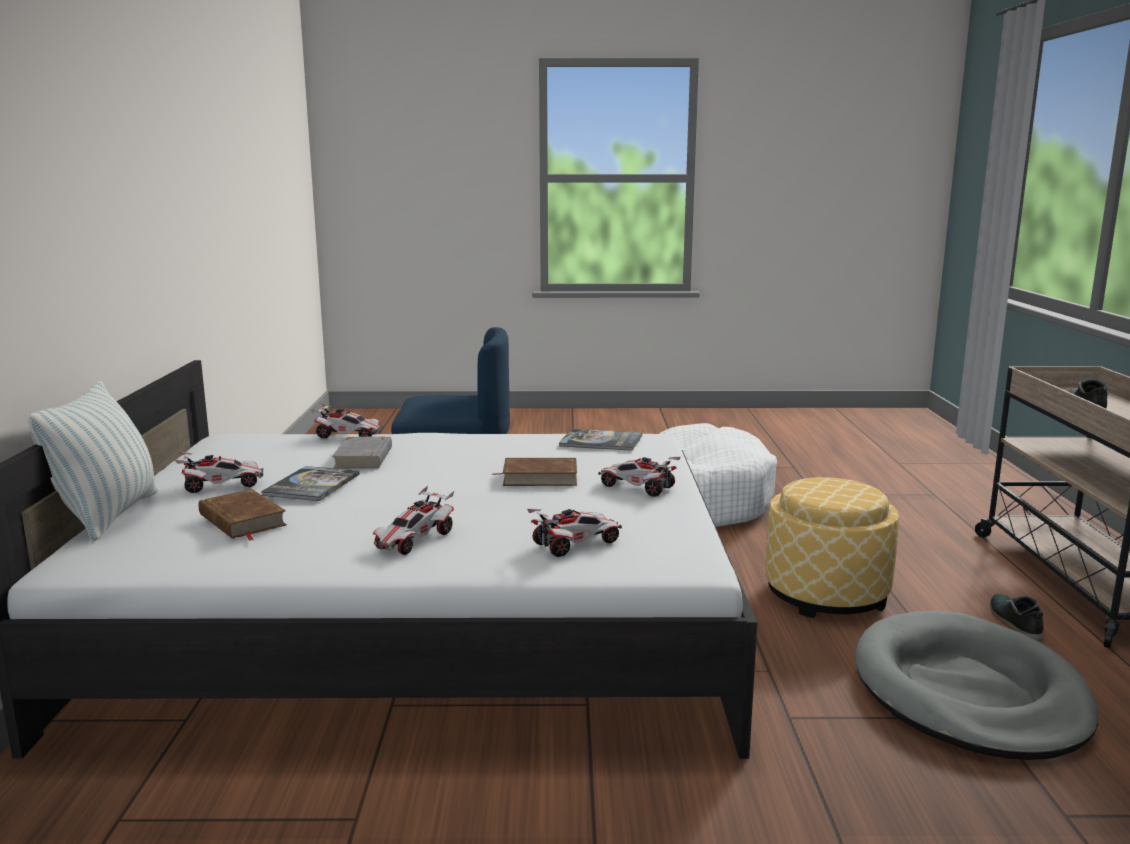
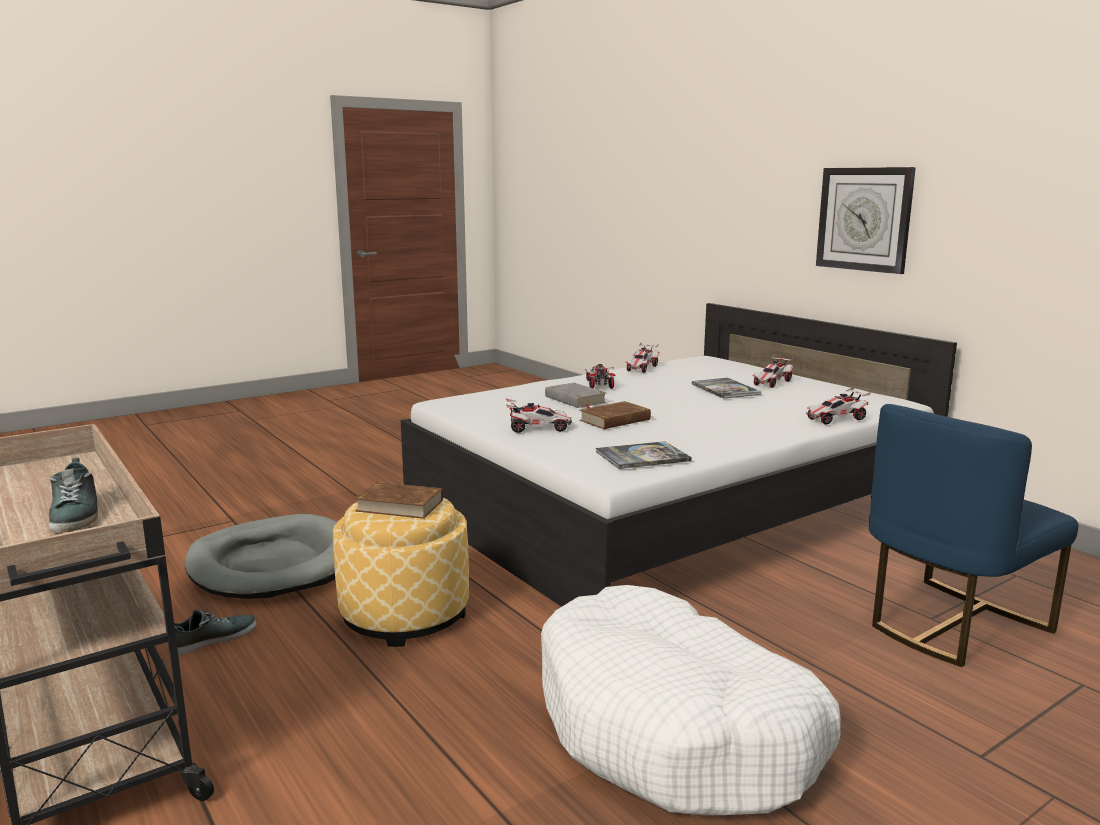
camera: 145 degrees right, 0 degrees up
pillow [28,381,157,542] -> none
brown book [199,489,287,541] -> brown book moved to [355,482,443,519]
grey book [332,436,392,469] -> grey book moved to [545,383,607,408]
toy car [527,509,622,557] -> toy car moved to [625,342,660,373]
shoe [990,594,1043,641] -> shoe turned 90 degrees counterclockwise [174,610,257,655]
none -> wall clock [816,167,916,274]

